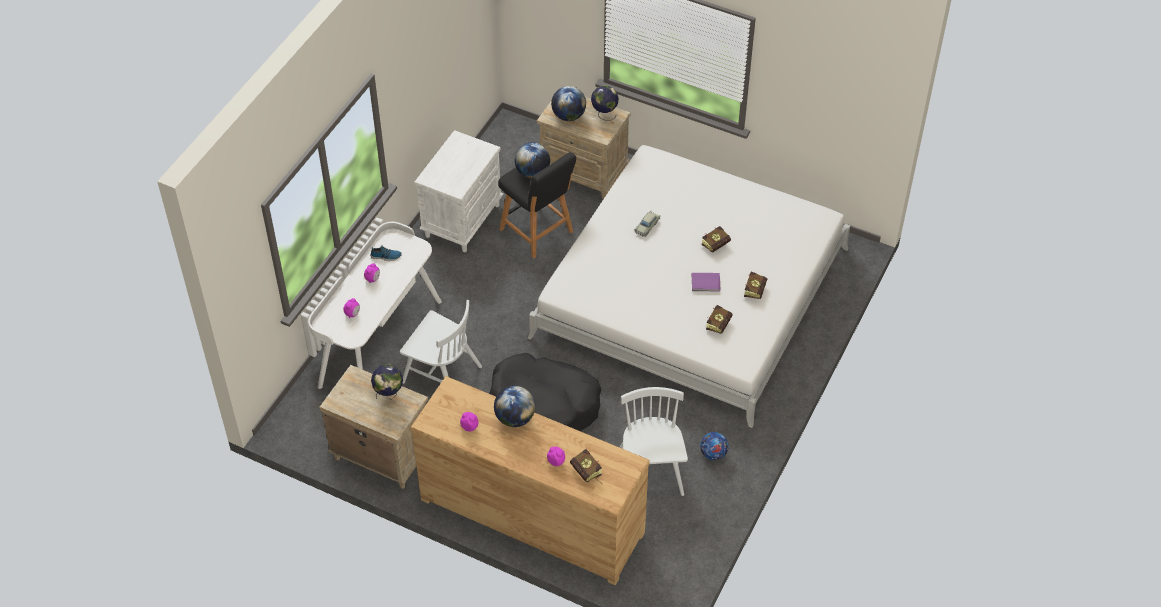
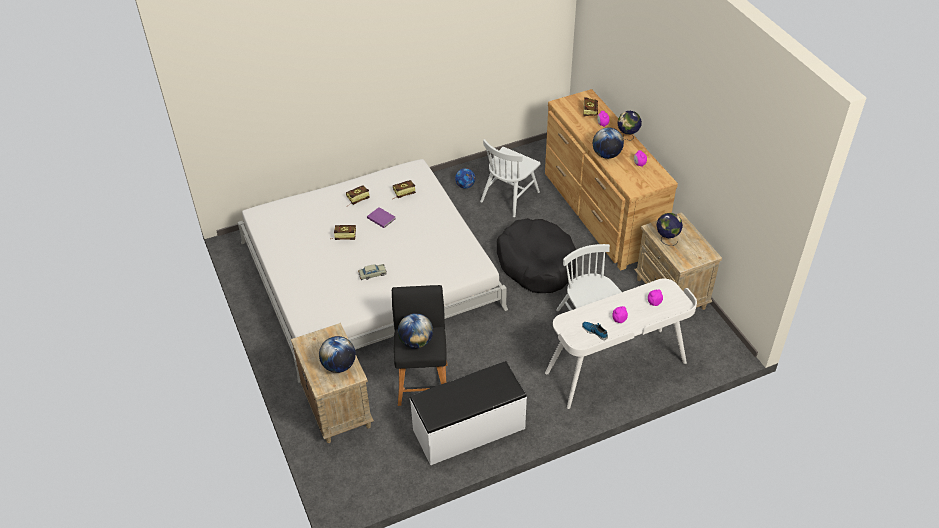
camera: 140 degrees left, 5 degrees down
white nightstand [415,130,503,252] -> white bench [410,361,527,465]
globe [591,85,619,121] -> globe moved to [617,111,642,141]

